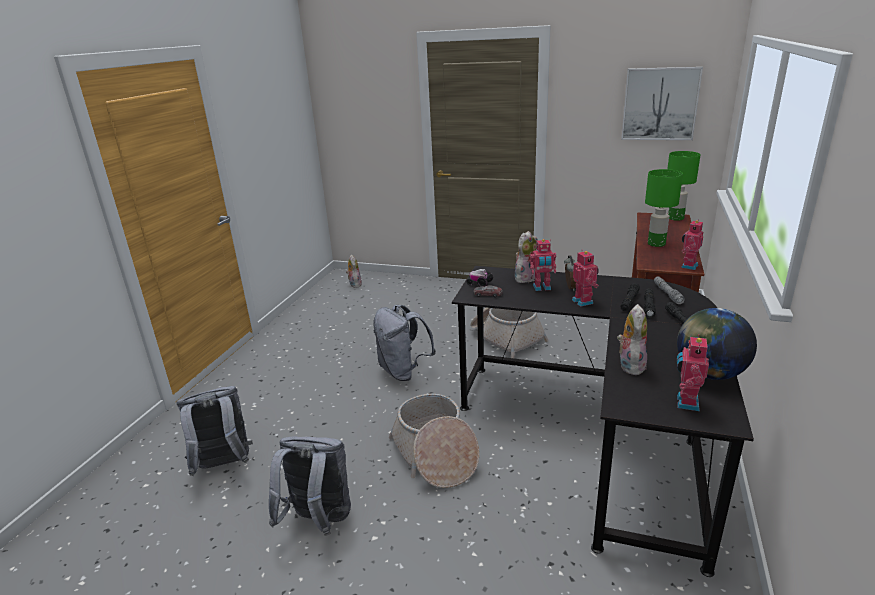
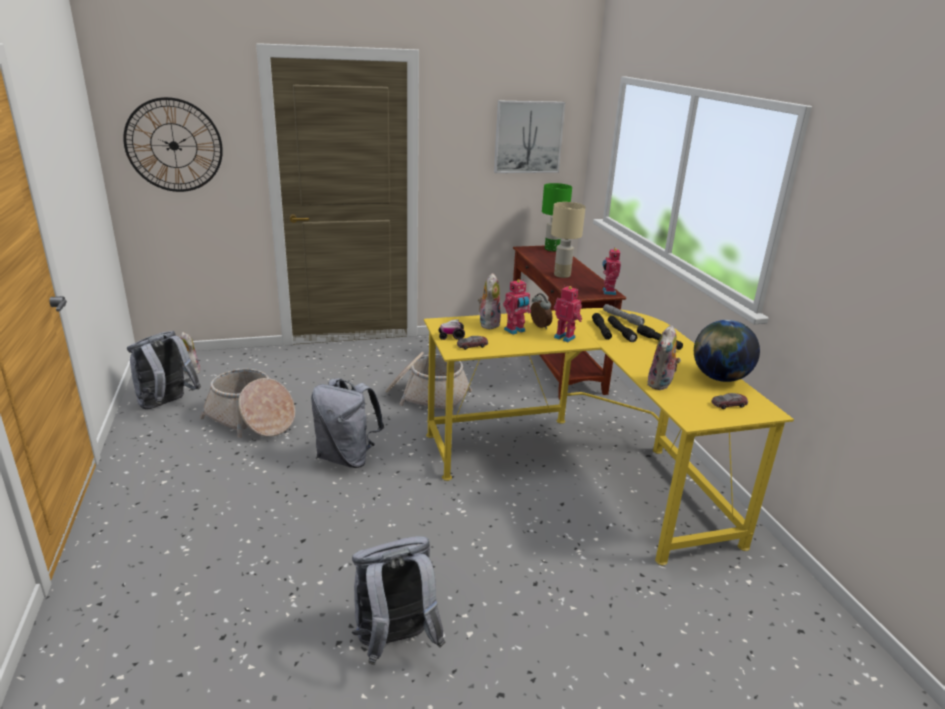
camera: 35 degrees left, 0 degrees up
grey backpack [177,386,253,476] -> grey backpack moved to [127,331,201,409]
basket [389,394,480,488] -> basket moved to [200,369,295,438]
black desk [452,266,754,577] -> yellow desk [424,308,794,565]
plush toy [617,304,647,375] -> plush toy turned 135 degrees counterclockwise [647,325,681,390]
green table lamp [645,169,683,247] -> beige table lamp [551,202,586,278]
toy robot [677,334,709,411] -> toy car [711,393,748,409]
none -> wall clock [123,97,223,192]

